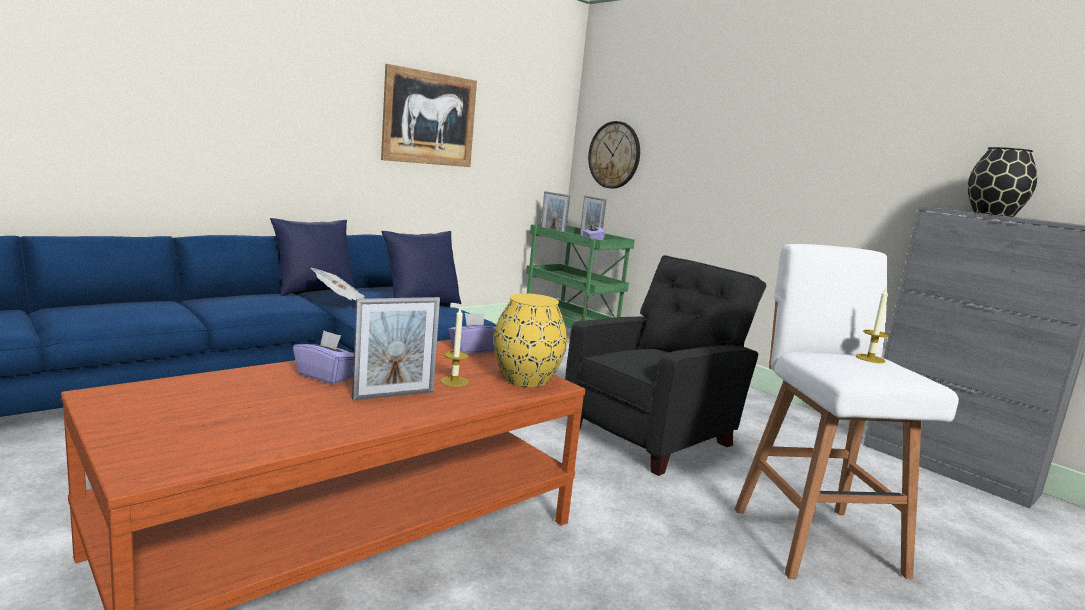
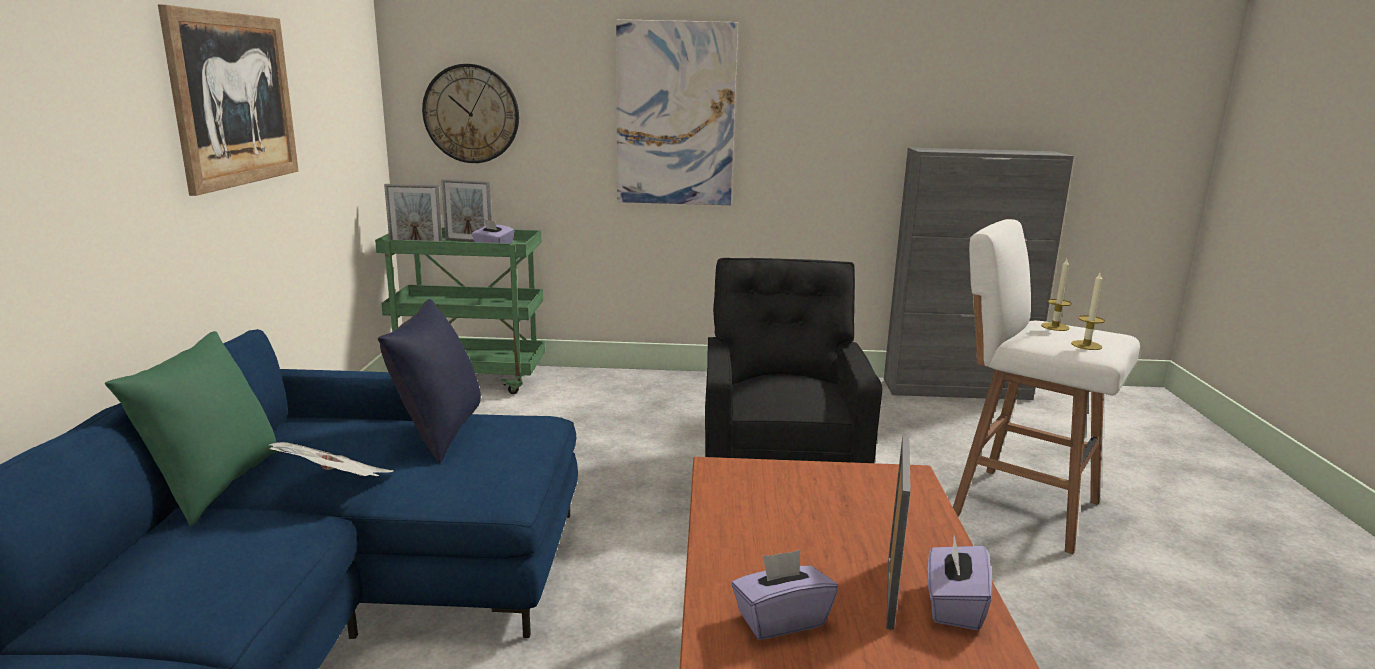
camera: 45 degrees left, 5 degrees up
blue pillow [270,218,356,296] -> green pillow [105,331,280,526]
candle [440,308,469,387] -> candle moved to [1071,273,1105,350]
purple tissue box [448,313,496,354] -> purple tissue box moved to [928,536,992,630]
yellow vase [493,293,567,387] -> none
black vase [968,147,1037,217] -> none
none -> picture [616,19,738,205]

